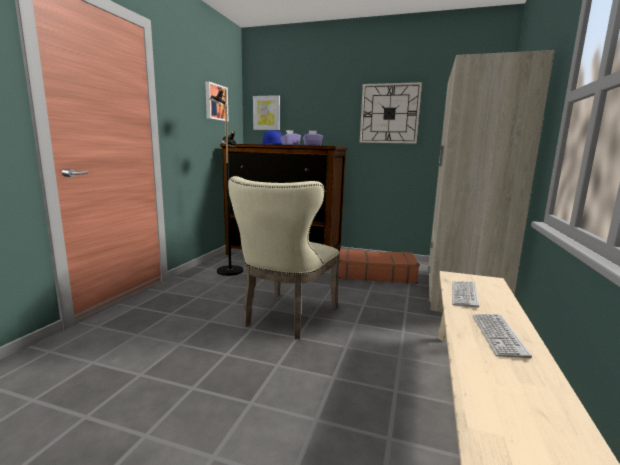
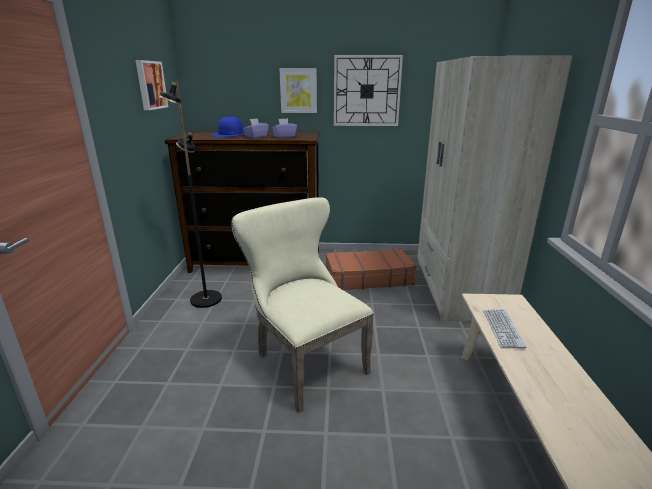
camera: 15 degrees left, 10 degrees up
beige chair [228,176,340,339] -> beige chair turned 135 degrees clockwise [232,197,374,413]
picture [253,95,280,130] -> picture moved to [279,68,317,113]
keyboard [473,314,532,358] -> none

